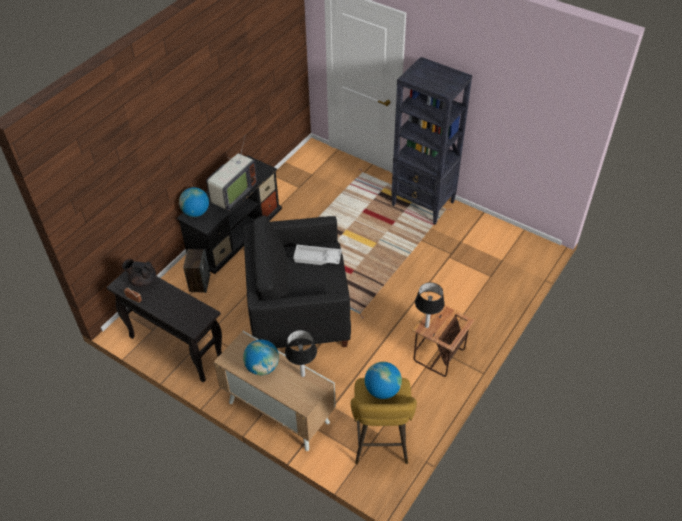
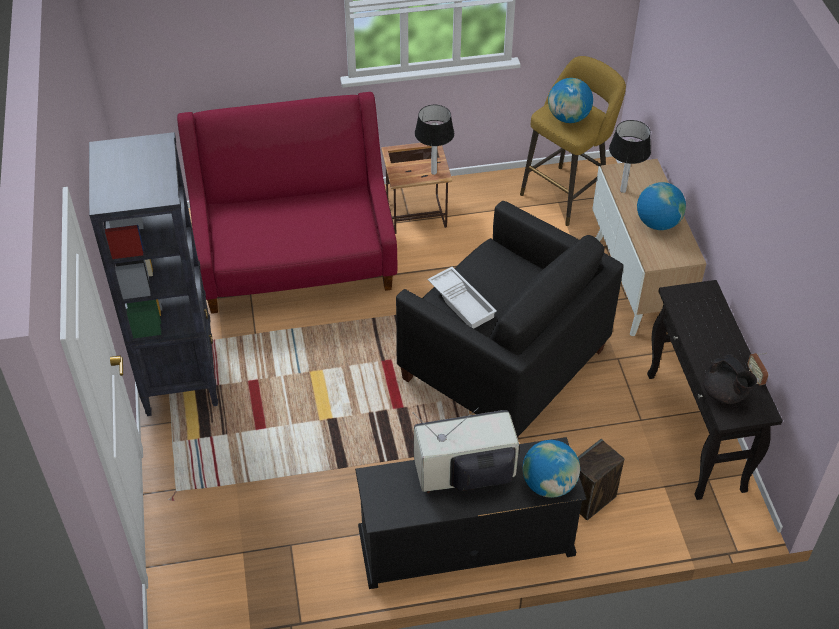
camera: 135 degrees left, 0 degrees up
none -> red sofa [177,92,397,314]

